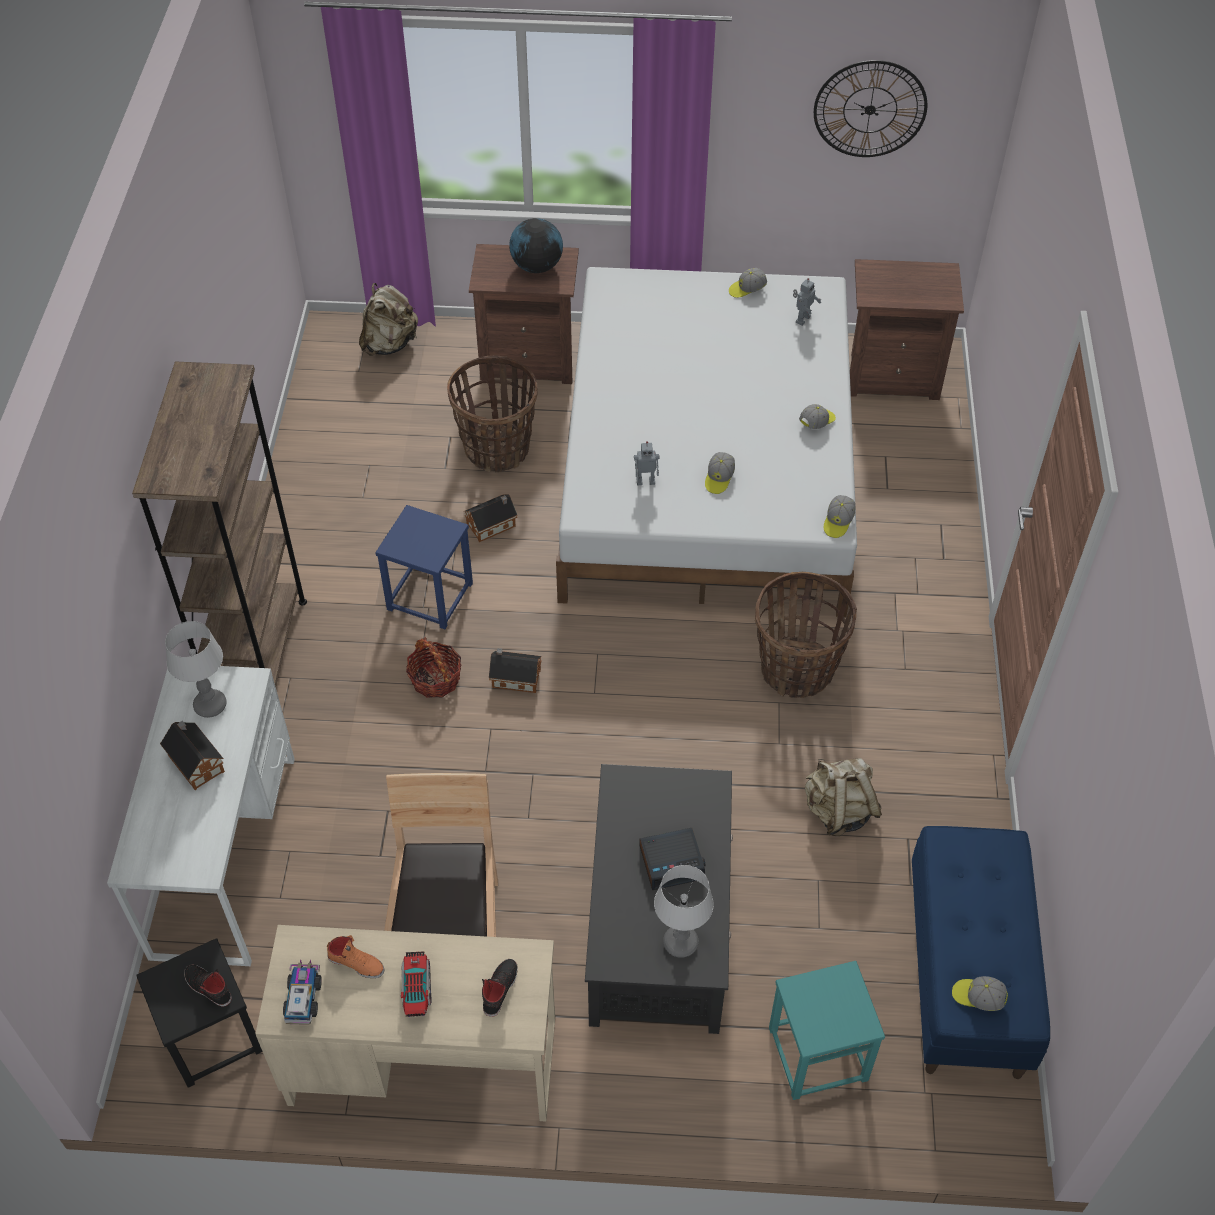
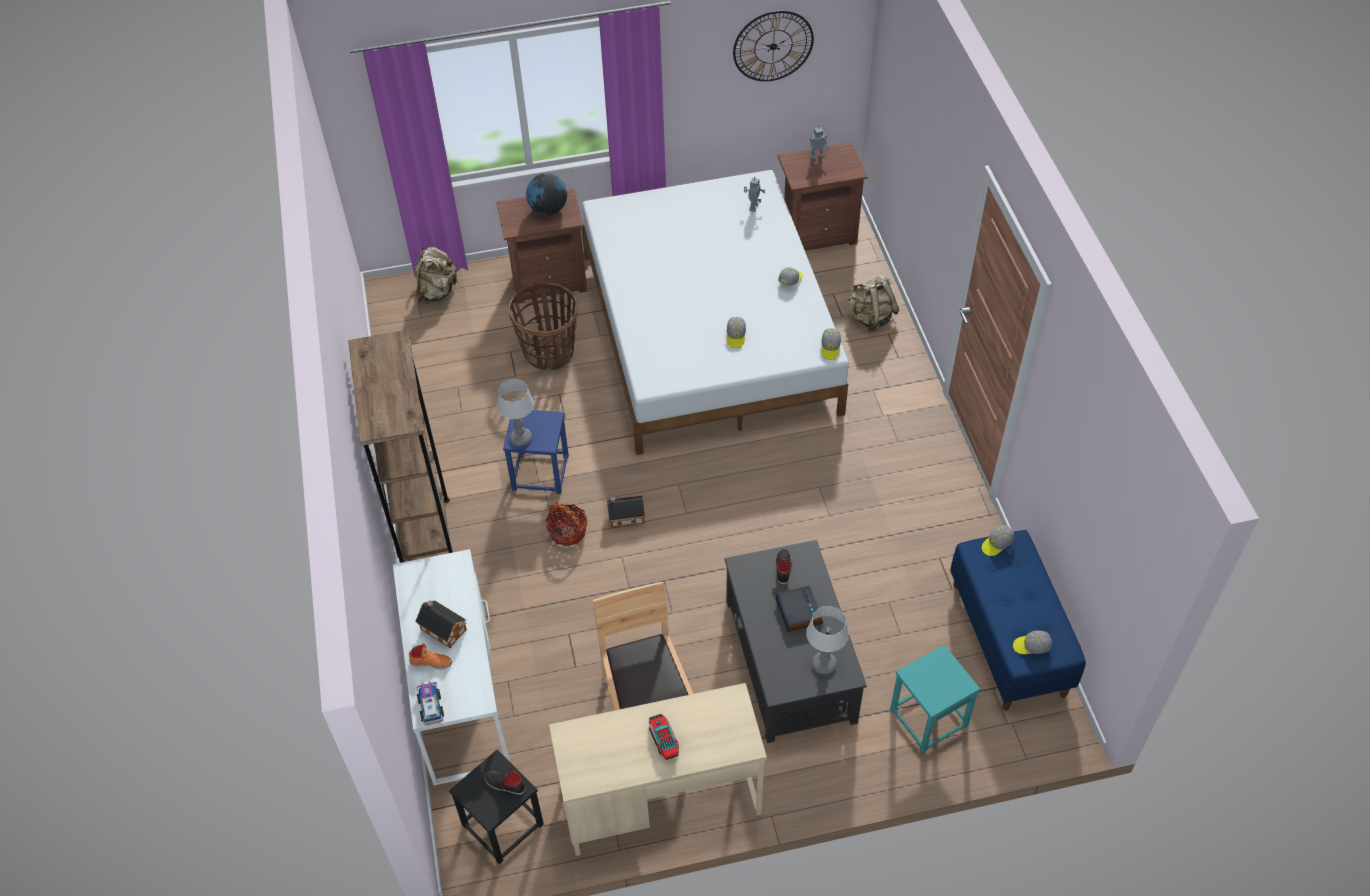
camera: 15 degrees left, 0 degrees up
table lamp [165,621,227,718] -> table lamp moved to [497,379,534,446]
toy truck [283,959,322,1025] -> toy truck moved to [416,681,444,726]
orange shoe [327,935,385,978] -> orange shoe moved to [409,643,452,669]
toy house [464,494,517,542] -> none
black shoe [482,959,518,1017] -> black shoe moved to [775,549,792,585]
toy robot [634,441,660,485] -> toy robot moved to [810,126,829,160]
alarm clock [639,828,706,890] -> alarm clock turned 75 degrees counterclockwise [776,586,823,632]
cap [729,268,767,298] -> cap moved to [982,525,1015,556]
basket [755,572,857,698] -> none
beige backpack [805,758,882,836] -> beige backpack moved to [847,275,899,331]

